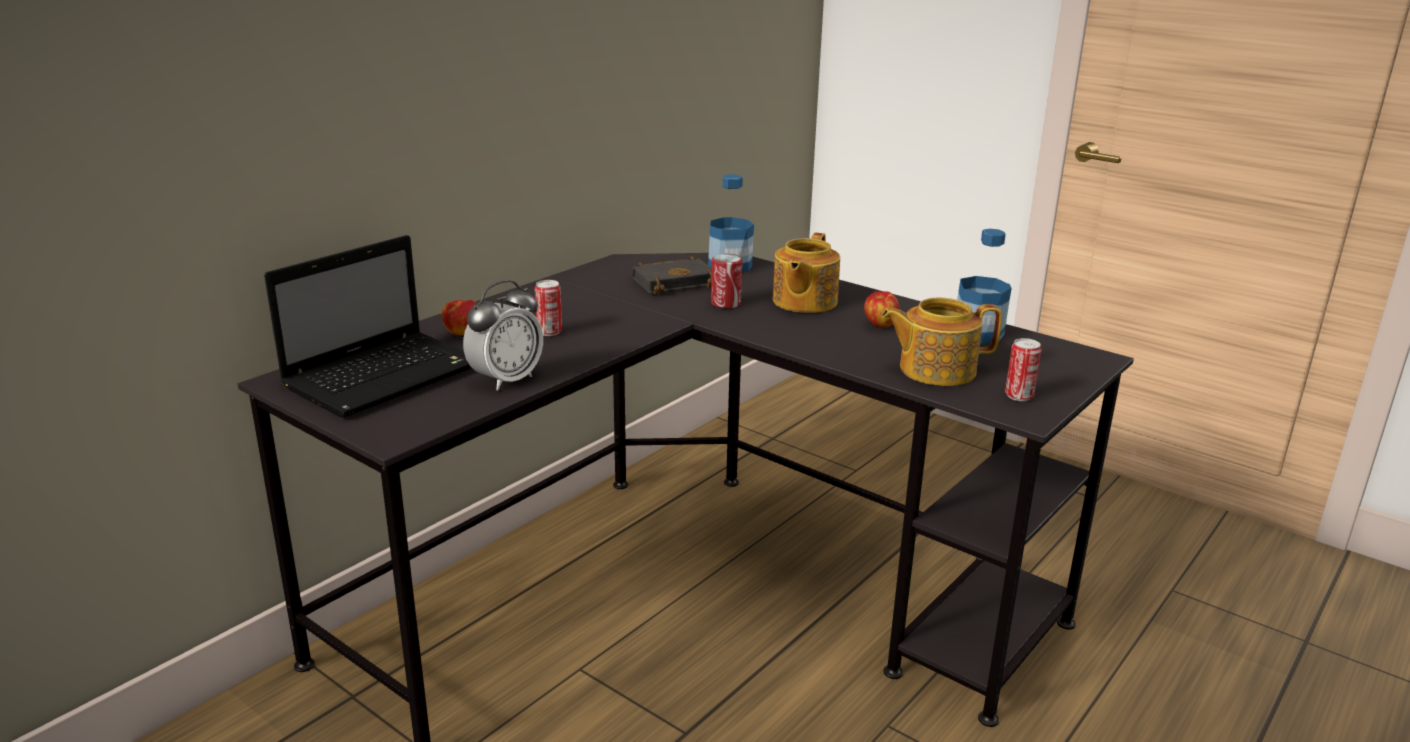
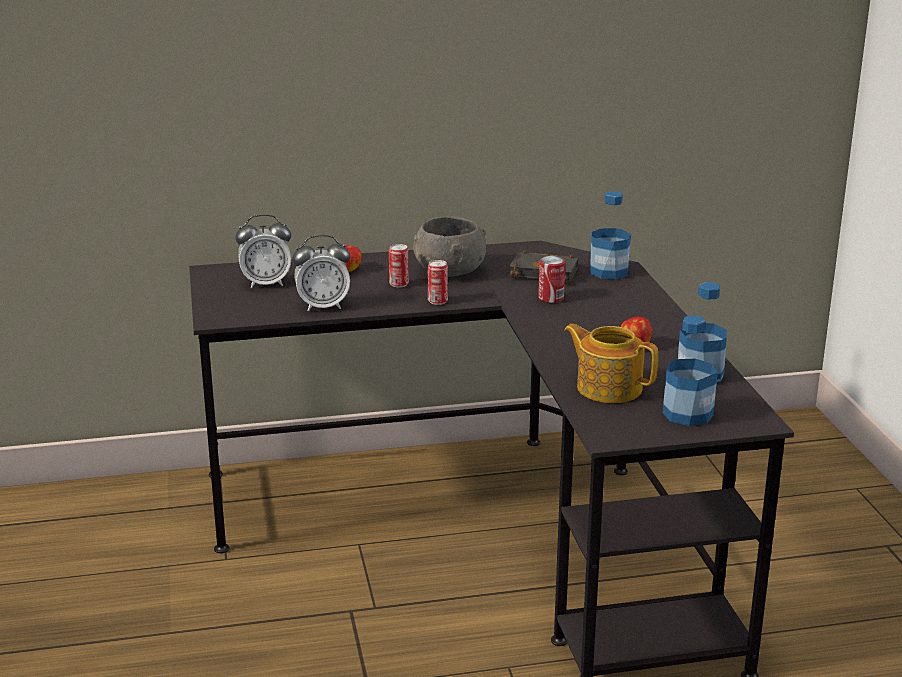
camera: 40 degrees right, 0 degrees up
laptop [264,235,472,418] -> alarm clock [235,214,291,288]
teapot [773,232,840,313] -> none
can [1005,338,1041,401] -> can moved to [428,260,448,305]
none -> grey bowl [413,216,486,277]
none -> bottle [663,315,717,426]

